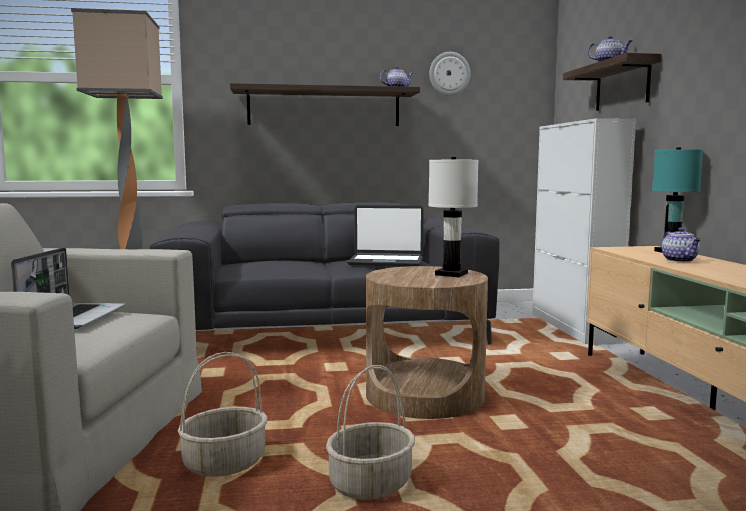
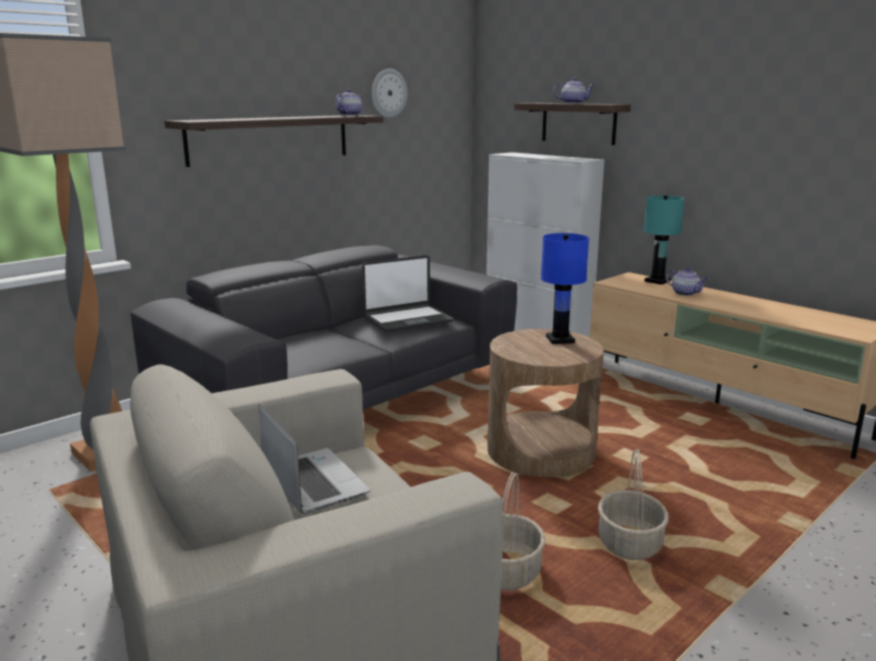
camera: 35 degrees left, 10 degrees up
white table lamp [428,157,479,277] -> blue table lamp [541,233,589,344]

